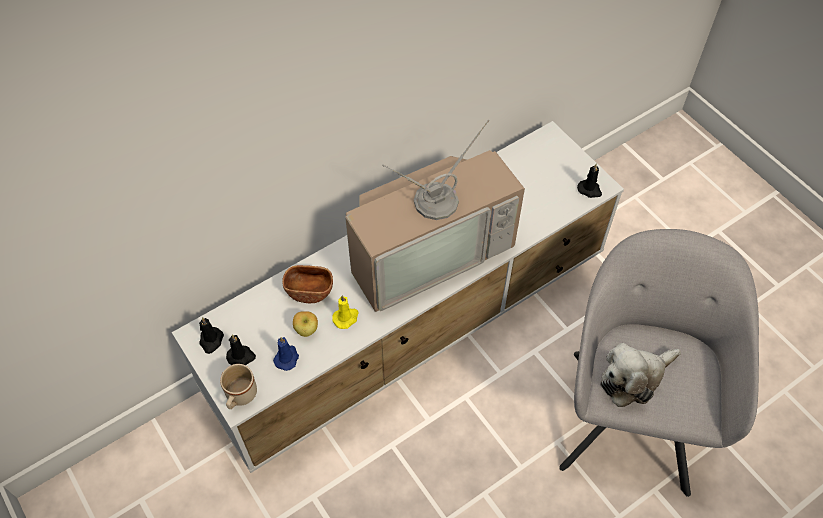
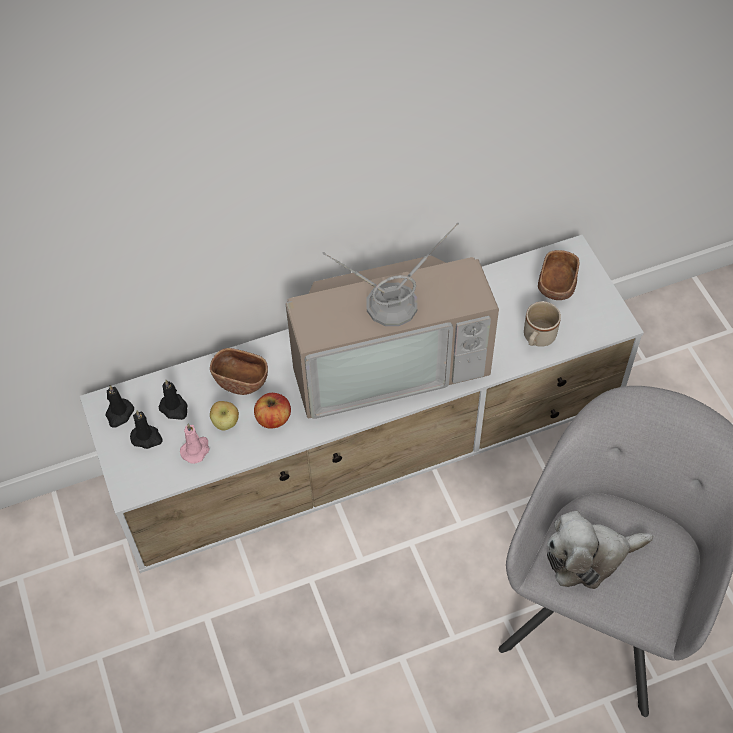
camera: 15 degrees right, 0 degrees up
beige mug [220,364,257,409] -> beige mug moved to [524,301,561,347]
blue candle [273,337,299,371] -> pink candle [180,424,210,464]
yellow candle [332,295,359,329] -> apple [254,393,291,429]
black candle [577,163,602,198] -> black candle moved to [159,380,188,420]
none -> brown bowl [538,250,579,300]

